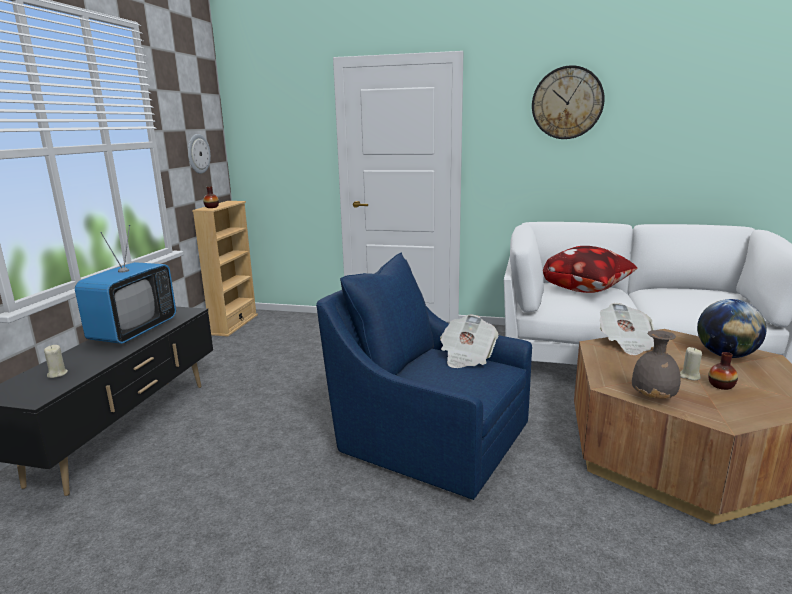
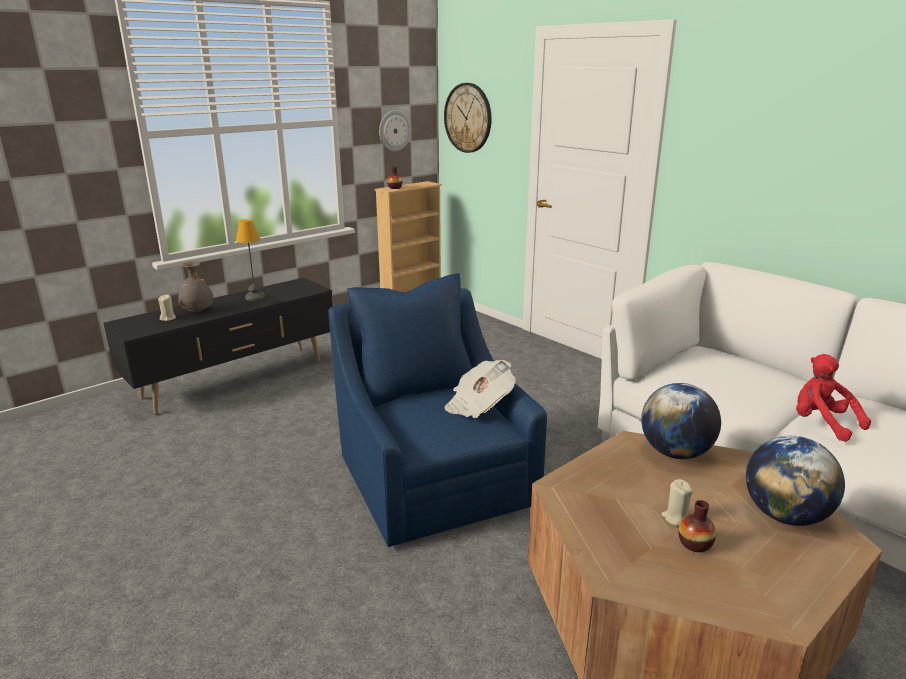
camera: 35 degrees right, 5 degrees up
television [75,225,176,344] -> table lamp [236,219,265,301]
wall clock [532,65,605,139] -> wall clock moved to [444,83,492,153]
pillow [543,246,638,293] -> none
newspaper [600,303,655,355] -> globe [641,383,721,459]
grey vase [632,330,681,399] -> grey vase moved to [178,262,214,312]
none -> red plush toy [796,354,871,442]

